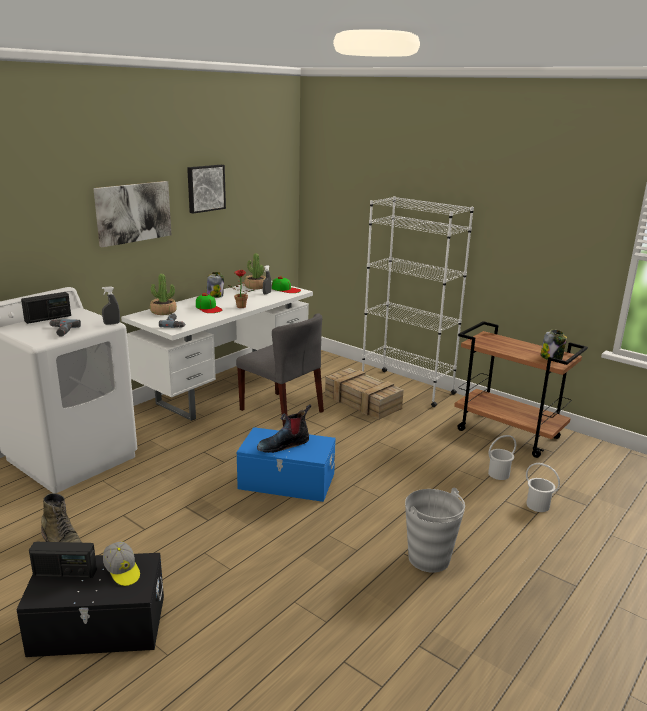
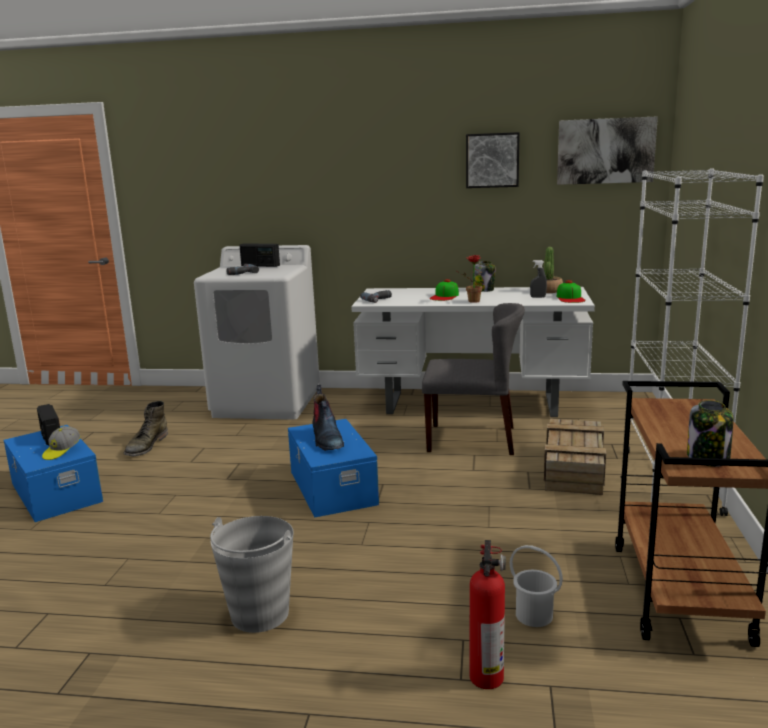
camera: 60 degrees right, 5 degrees down
black storage box [16,553,164,657] -> blue storage box [4,425,103,522]
picture [93,181,172,247] -> picture moved to [557,116,658,185]
grey spray bottle [102,286,120,325] -> none
potted plant [150,274,177,315] -> none
grey chair [236,313,324,426] -> grey chair turned 90 degrees counterclockwise [422,303,525,455]
boot [257,404,311,453] -> boot turned 135 degrees counterclockwise [312,385,344,451]
white bucket [526,463,560,512] -> fire extinguisher [470,540,506,689]

